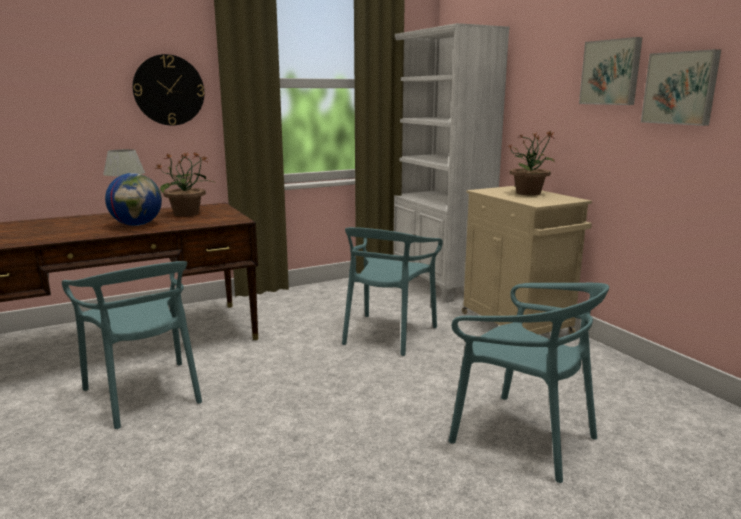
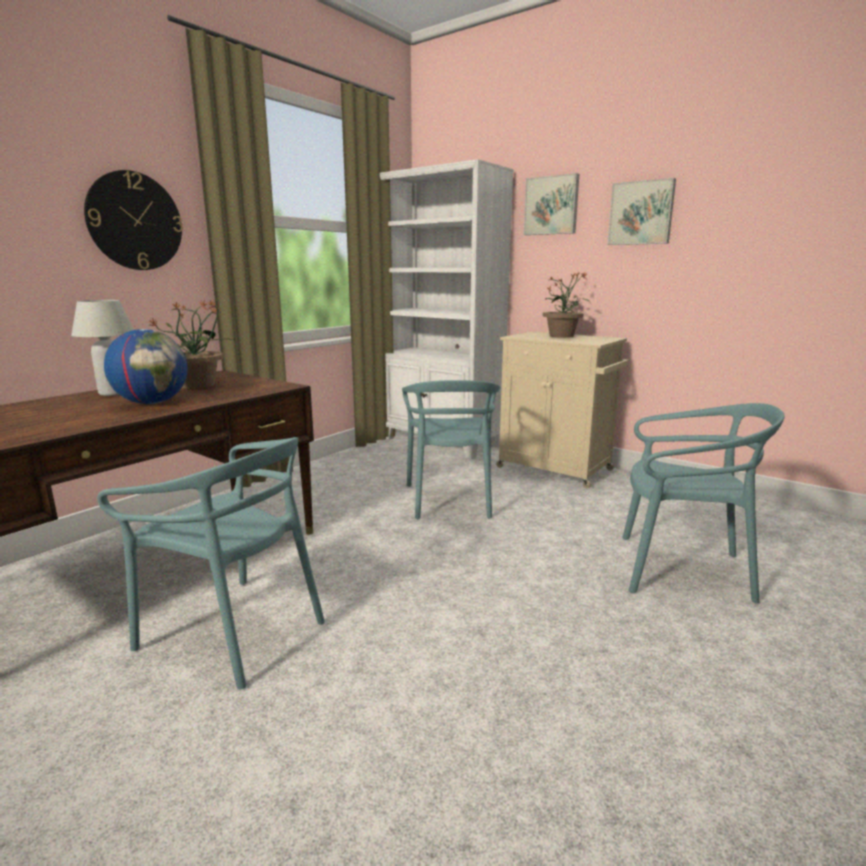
camera: 25 degrees left, 0 degrees up
picture [641,49,721,126] -> picture moved to [524,173,579,235]

